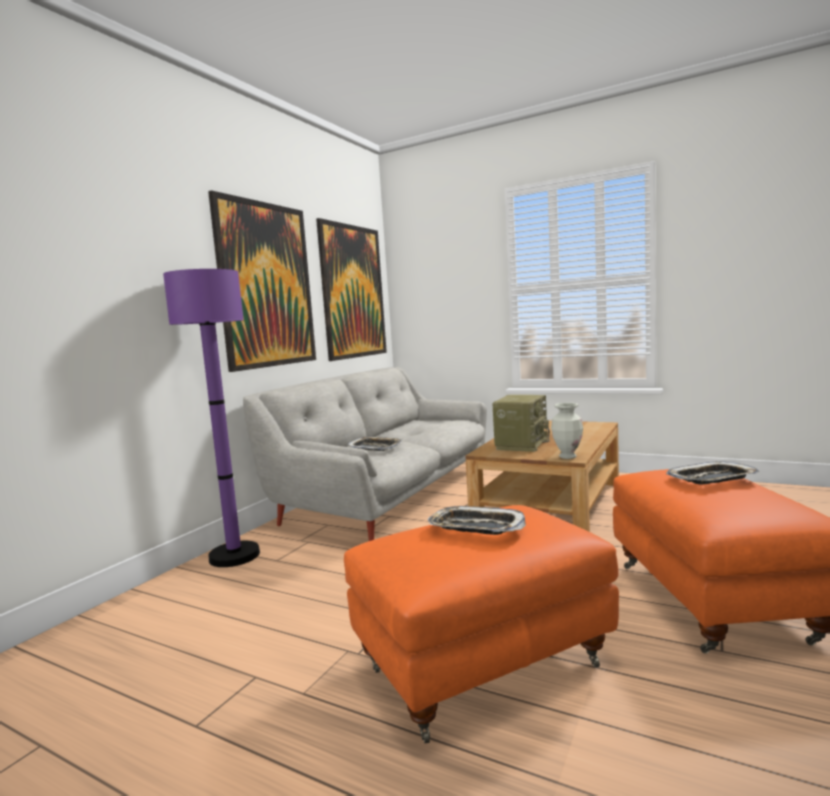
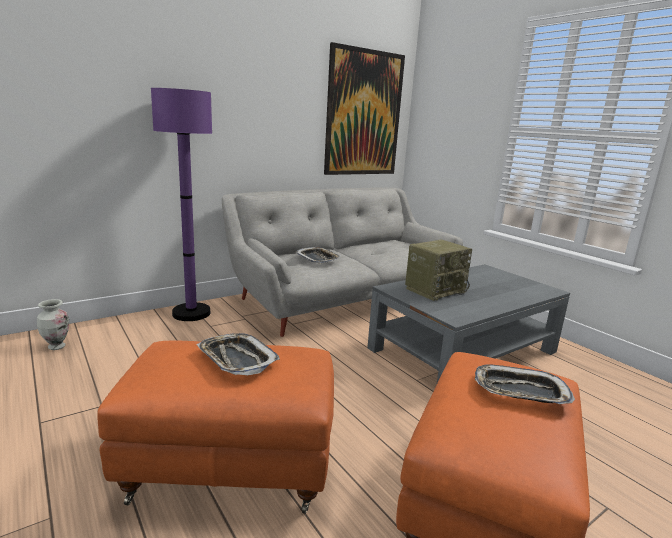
camera: 25 degrees right, 10 degrees up
picture [208,190,316,372] -> none
brown coffee table [465,421,619,532] -> grey coffee table [367,264,570,383]
vase [551,403,583,459] -> vase moved to [37,299,69,350]

